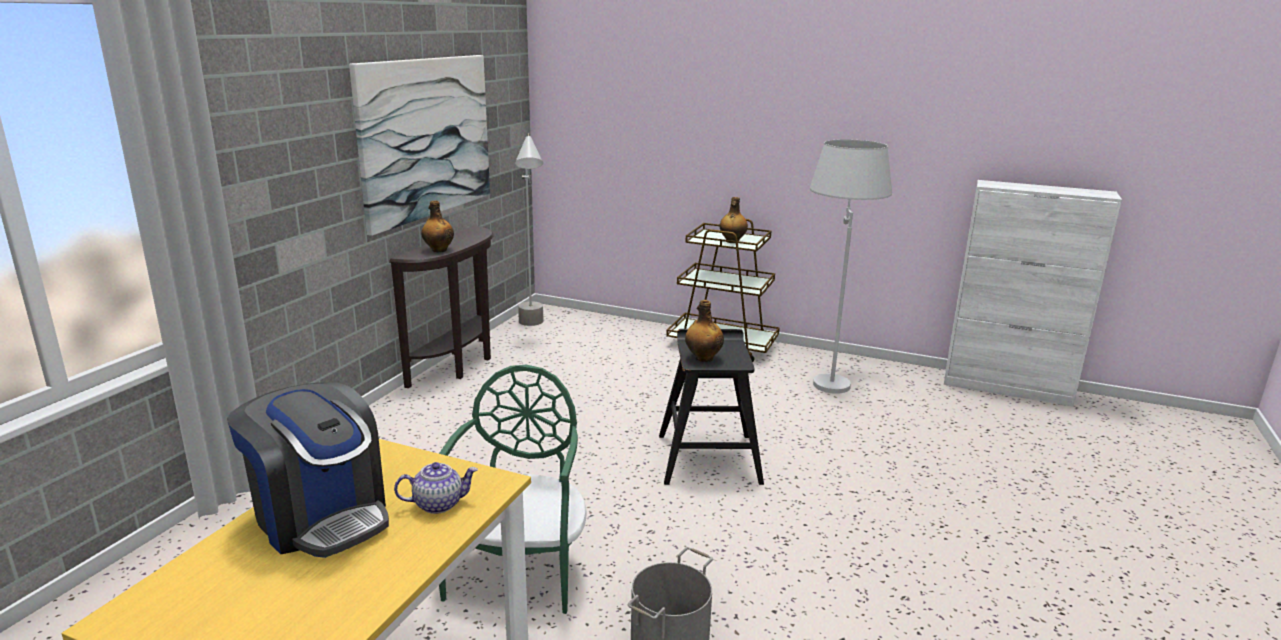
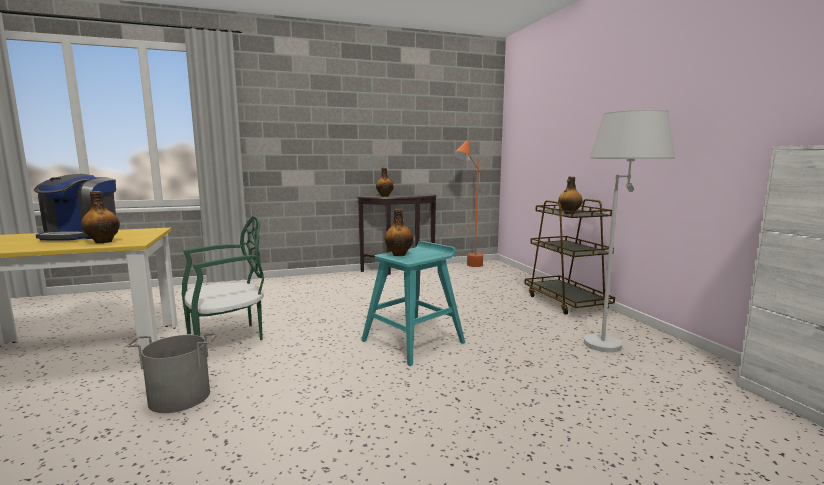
camera: 50 degrees right, 10 degrees down
picture [349,55,490,236] -> none
teapot [394,462,478,514] -> bottle [81,191,120,243]
grey floor lamp [515,133,544,326] -> orange floor lamp [454,139,484,267]
black stool [659,329,764,485] -> turquoise stool [361,241,465,366]

